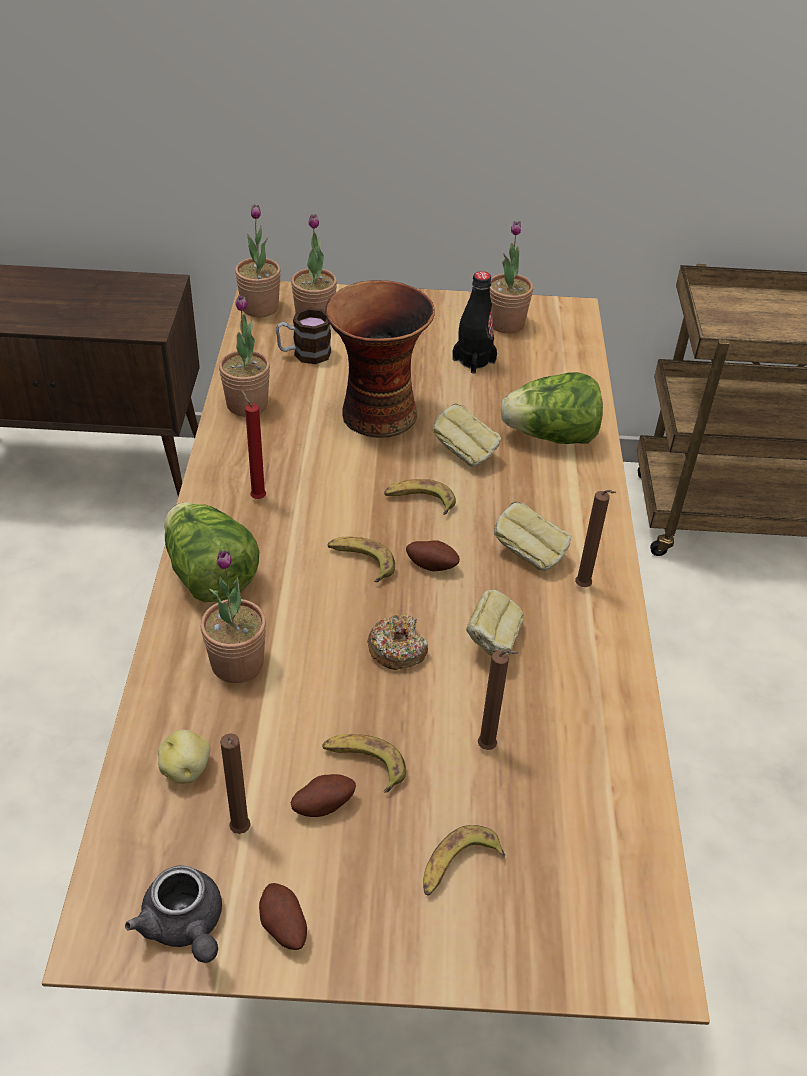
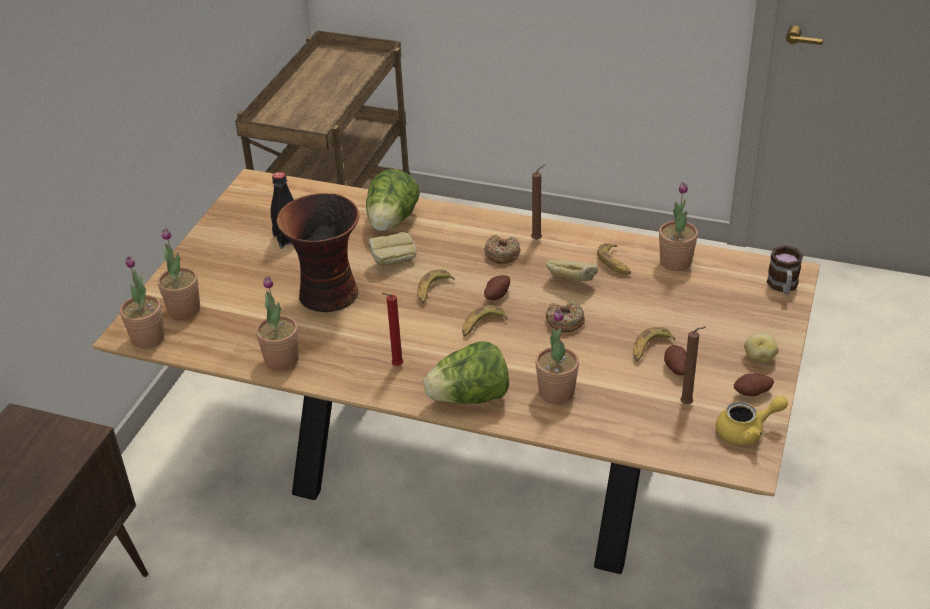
camera: 70 degrees left, 5 degrees down
grey teapot [125,865,222,963] -> yellow teapot [716,396,788,446]
potato [158,730,210,784] -> potato moved to [744,333,778,363]
mug [276,308,331,364] -> mug moved to [767,245,803,294]
banana [423,825,505,896] -> banana moved to [597,243,631,274]
brown candle [478,650,519,750] -> none
potted plant [490,221,533,333] -> potted plant moved to [659,182,698,271]
bread [494,502,571,571] -> donut [484,234,520,264]

